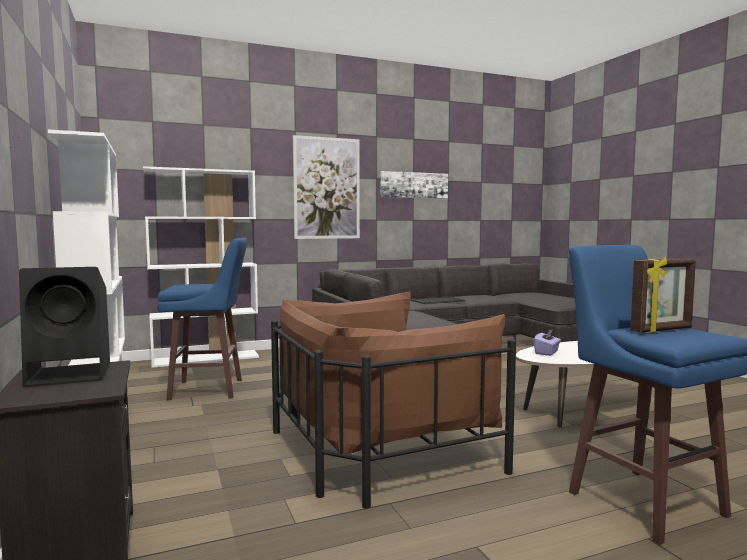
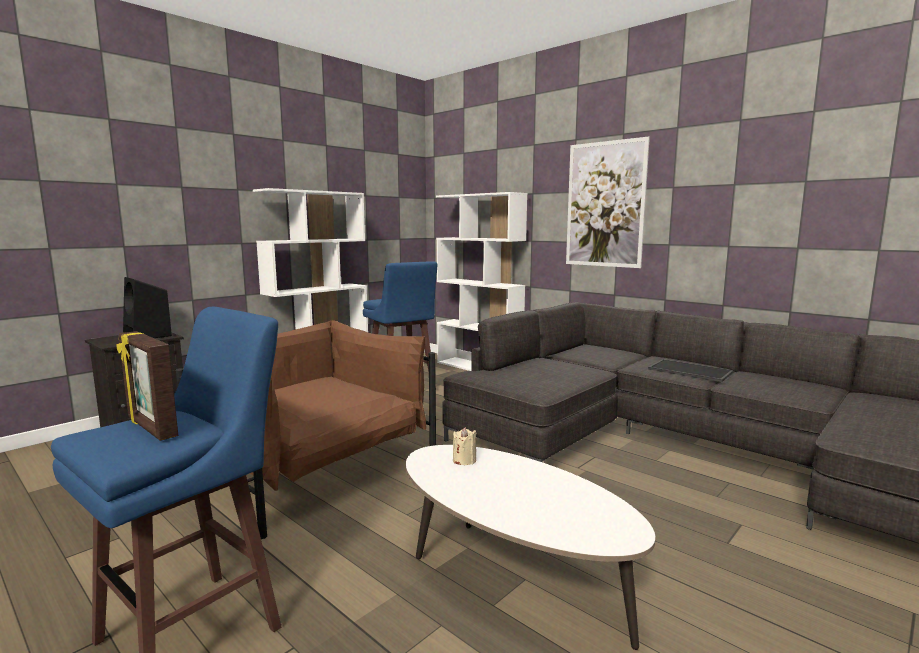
camera: 65 degrees right, 5 degrees up
picture [380,171,448,198] -> none
purple tissue box [533,329,561,356] -> beige candle [453,427,477,465]

